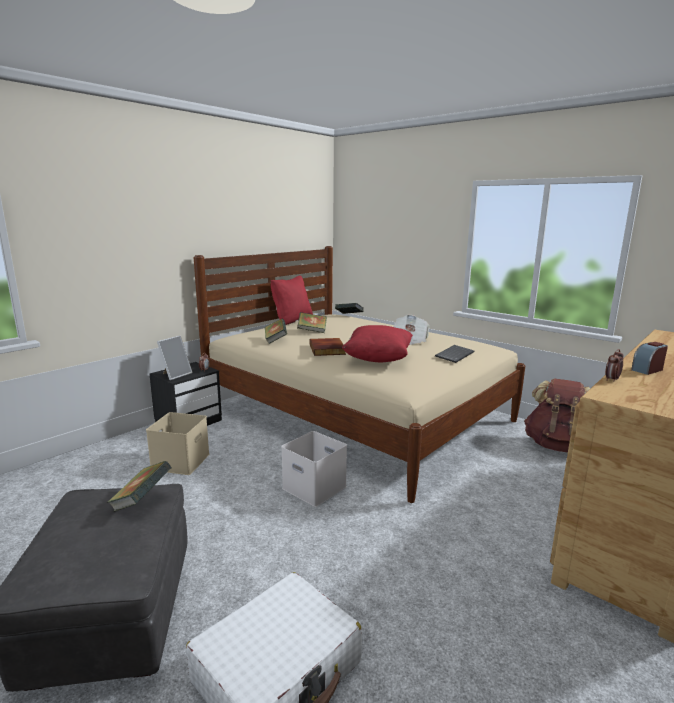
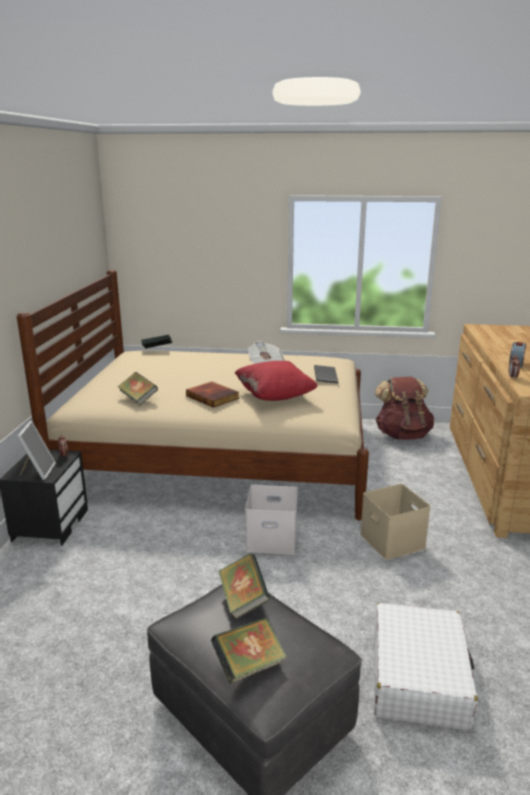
camera: 35 degrees left, 5 degrees up
beige storage box [146,412,209,475] -> beige storage box moved to [360,484,431,560]
red pillow [271,275,313,325] -> none
book [297,312,327,333] -> book moved to [211,617,287,684]

